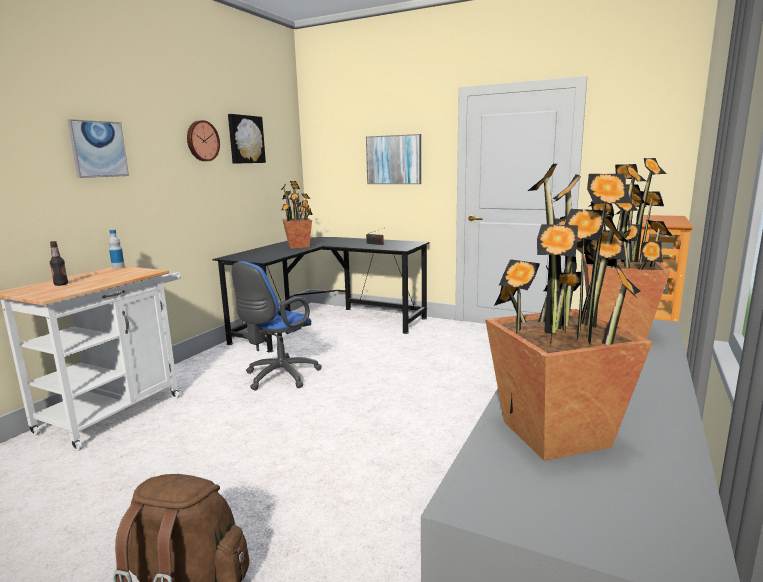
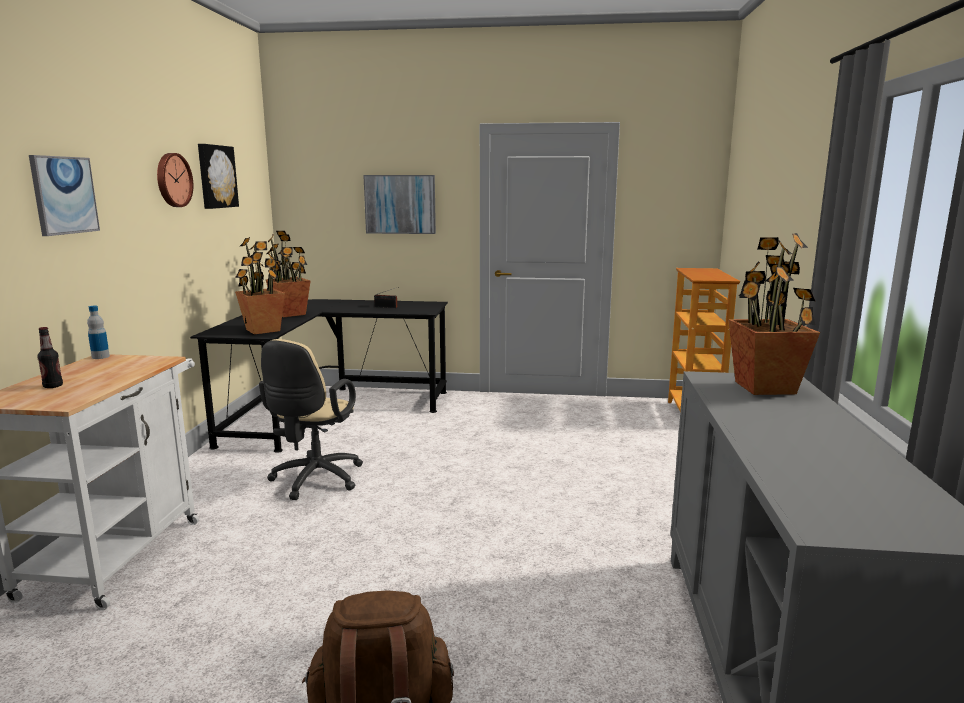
camera: 20 degrees left, 0 degrees up
blue office chair [232,261,322,390] -> beige office chair [259,339,363,500]
potted plant [485,163,653,461] -> potted plant moved to [235,237,285,334]

